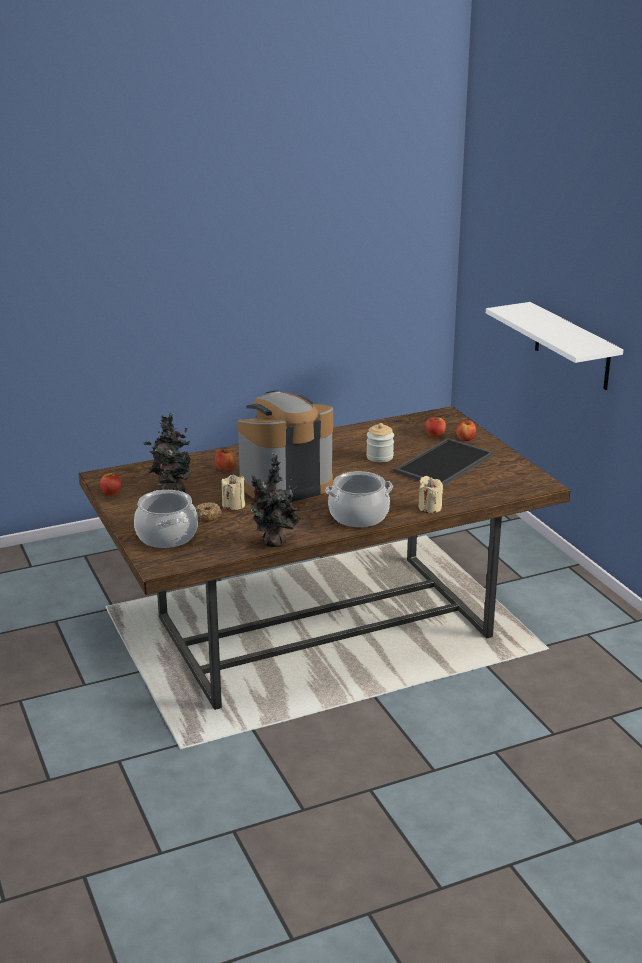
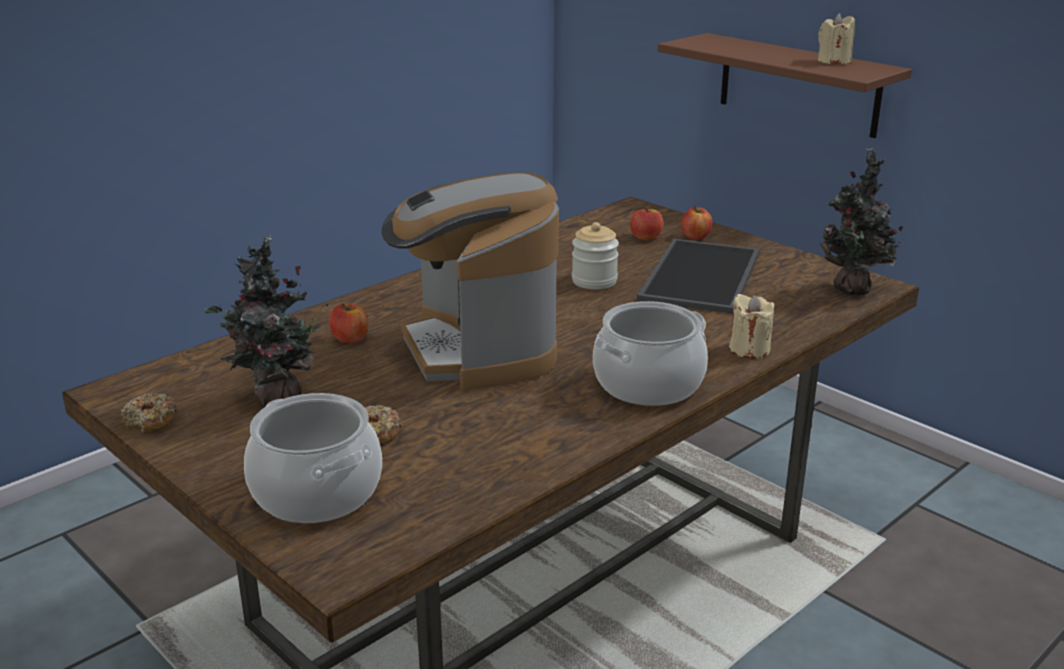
camera: 20 degrees left, 0 degrees up
apple [100,473,122,496] -> donut [121,393,178,433]
beige candle [222,474,245,510] -> beige candle moved to [818,13,855,64]
coffee machine [237,391,333,502] -> coffee machine turned 60 degrees counterclockwise [381,172,559,390]
potted plant [250,453,302,547] -> potted plant moved to [820,148,903,296]
white shelf [486,302,623,390] -> brown shelf [658,33,912,138]

